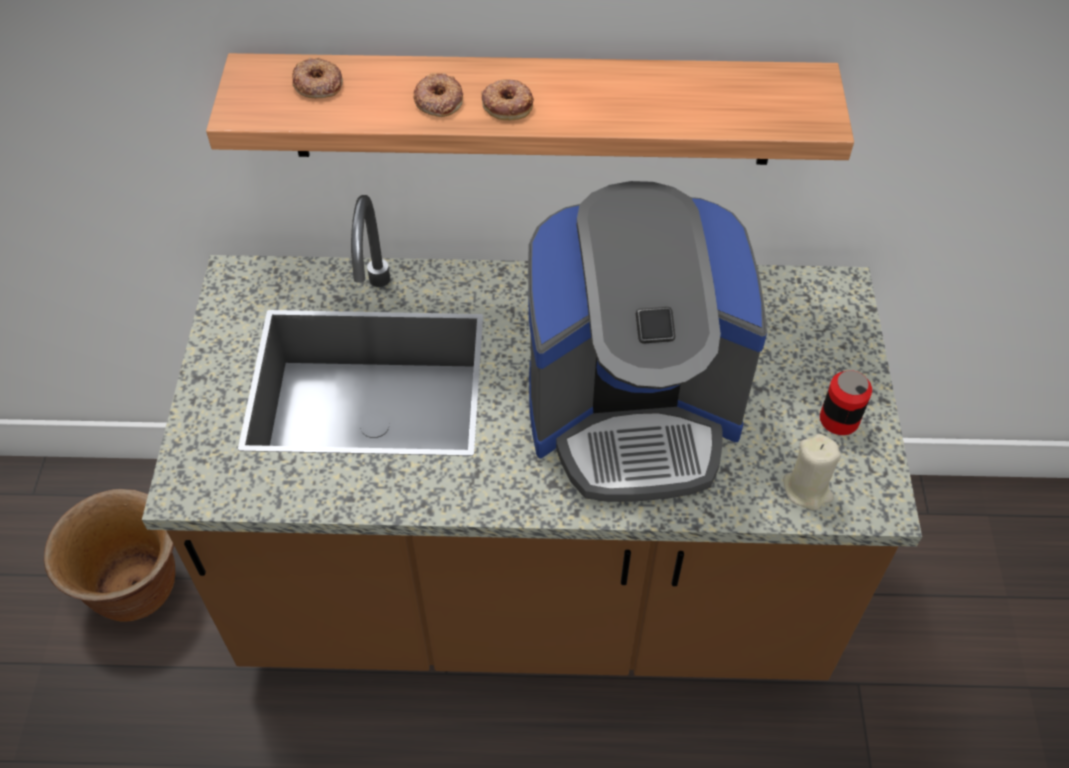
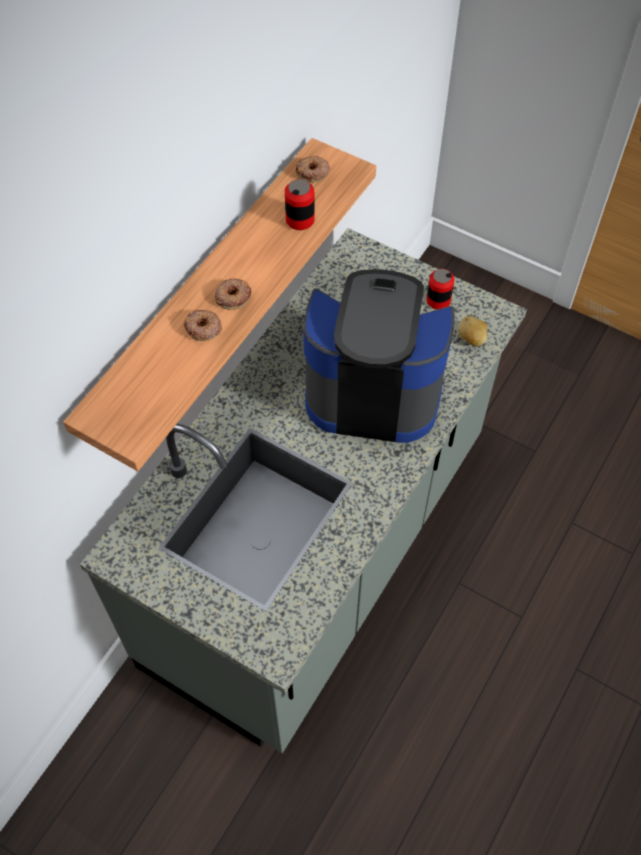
camera: 60 degrees left, 5 degrees up
brown planter [44,489,175,622] -> none
brown counter [142,195,922,680] -> grey counter [80,228,527,753]
donut [292,57,343,98] -> donut moved to [296,156,330,182]
coffee machine [528,181,767,502] -> coffee machine turned 105 degrees counterclockwise [303,269,454,443]
beige candle [783,434,841,510] -> potato [458,316,488,346]
none -> can [285,179,315,230]

